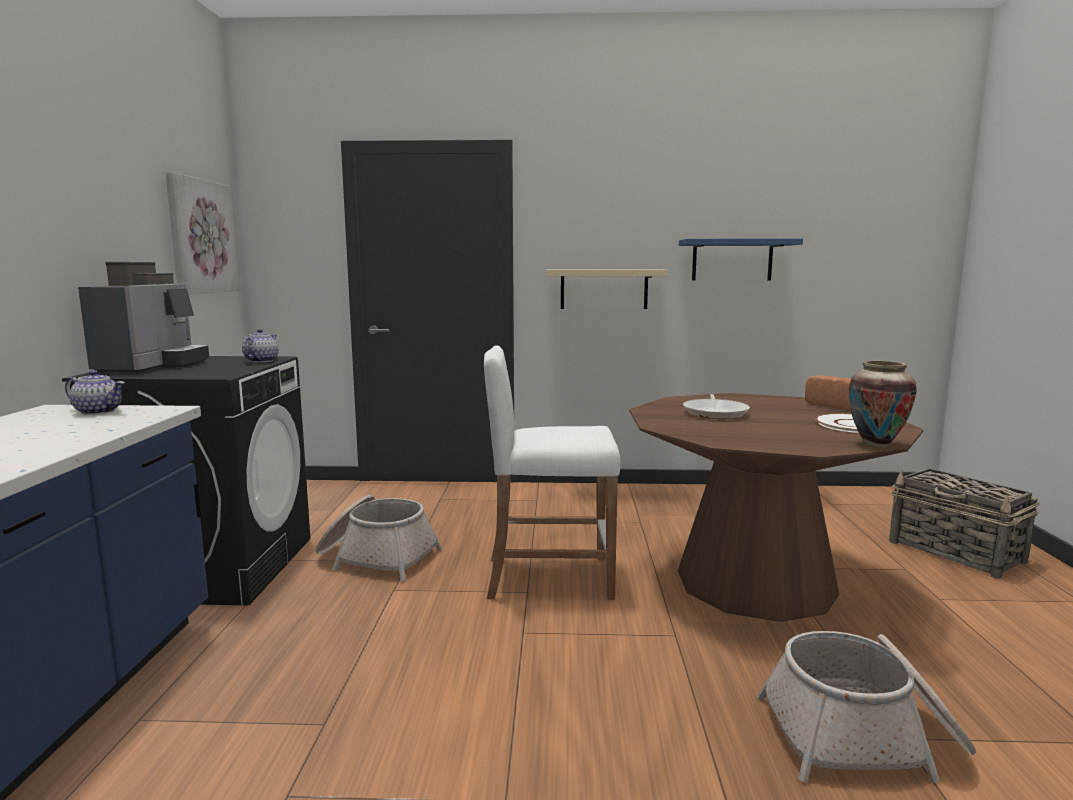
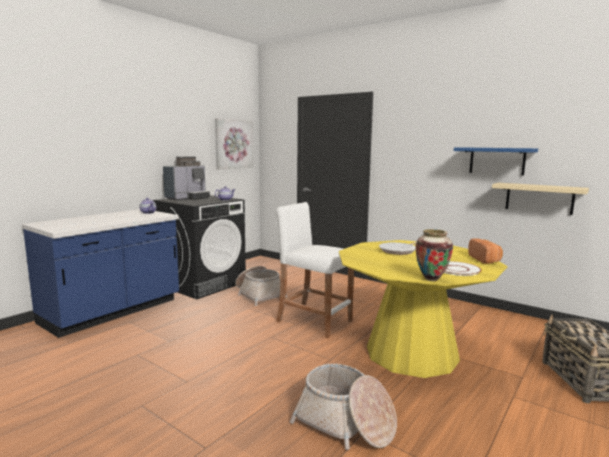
camera: 35 degrees right, 0 degrees up
beige shelf [546,270,668,309] -> beige shelf moved to [492,183,589,215]
brown dining table [629,393,924,622] -> yellow dining table [339,240,508,378]

